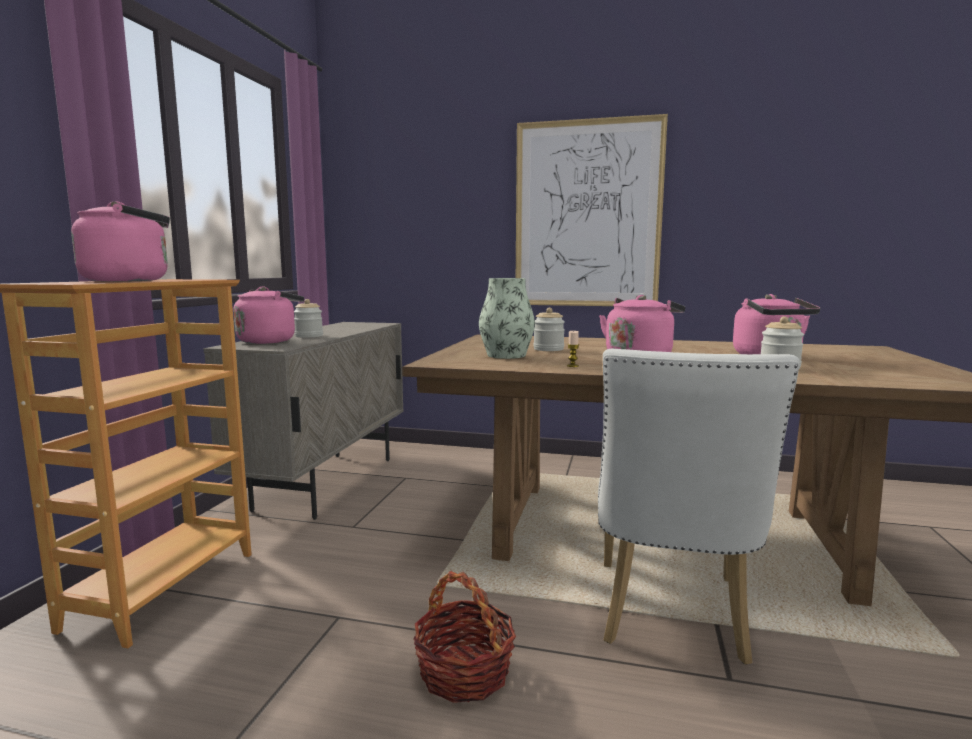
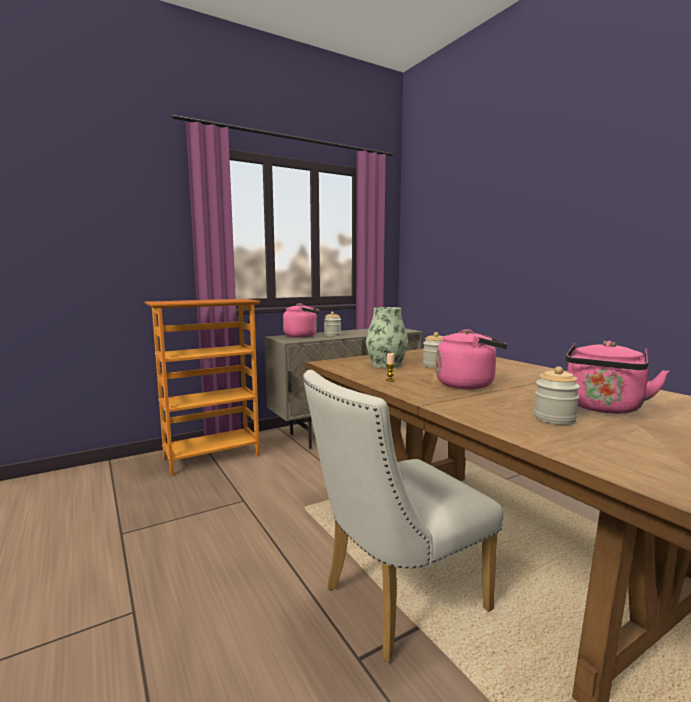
camera: 45 degrees right, 0 degrees up
pink kettle [71,202,170,282] -> none
basket [413,571,516,703] -> none
picture [516,114,668,306] -> none

